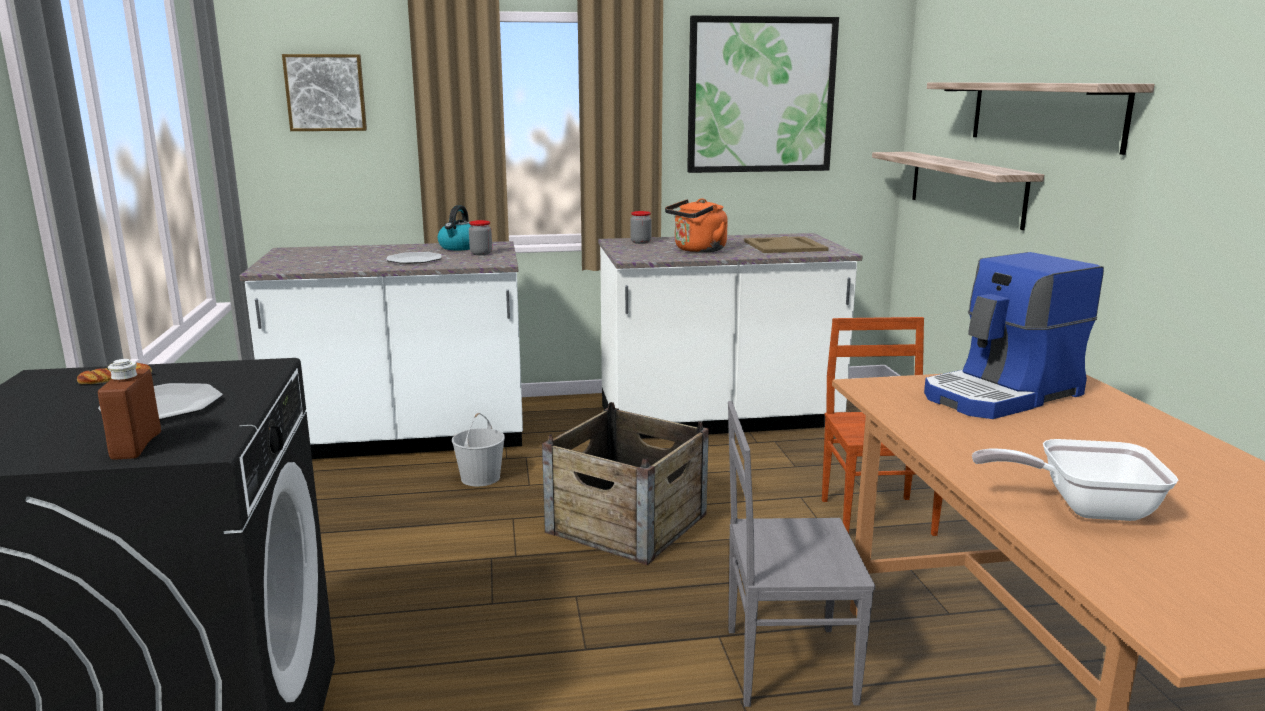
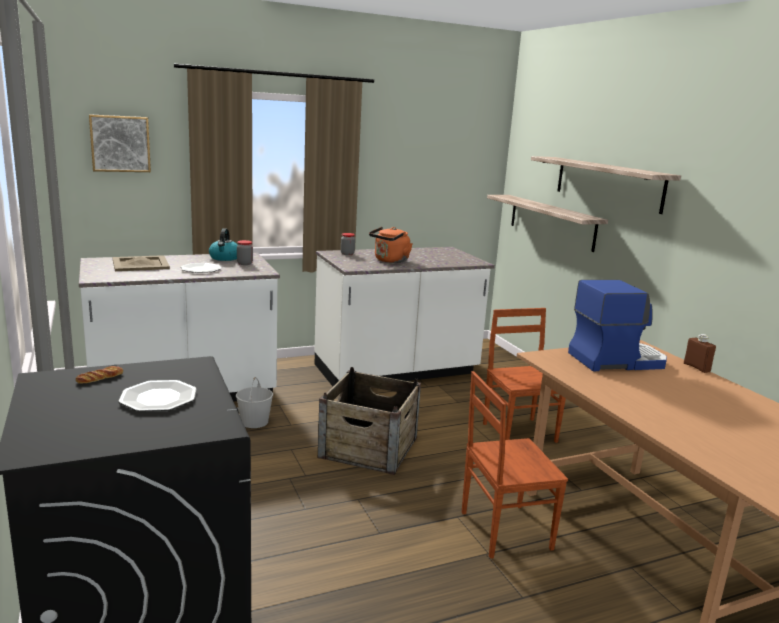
camera: 15 degrees left, 0 degrees up
brown bottle [98,359,161,460] -> brown bottle moved to [684,334,716,373]
picture [687,15,839,173] -> none
grey chair [728,401,875,707] -> brown chair [462,371,568,559]
beige tray [744,236,829,253] -> beige tray moved to [113,255,170,271]
coffee machine [924,252,1104,419] -> coffee machine turned 150 degrees counterclockwise [568,280,667,371]
frying pan [972,439,1178,521] -> none

